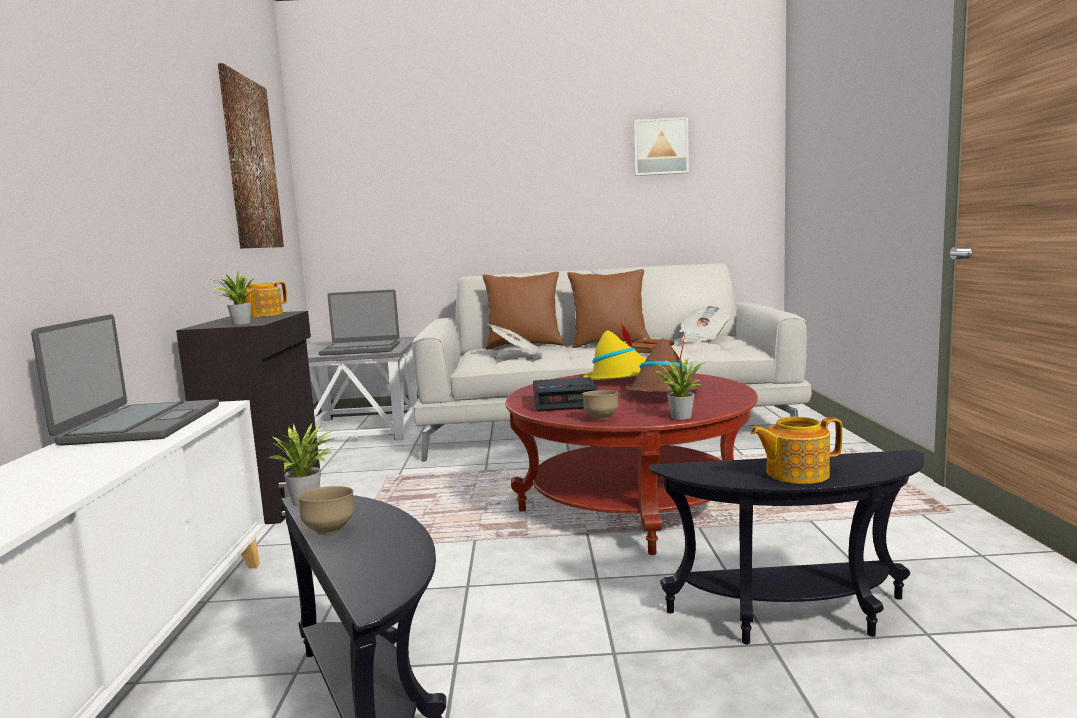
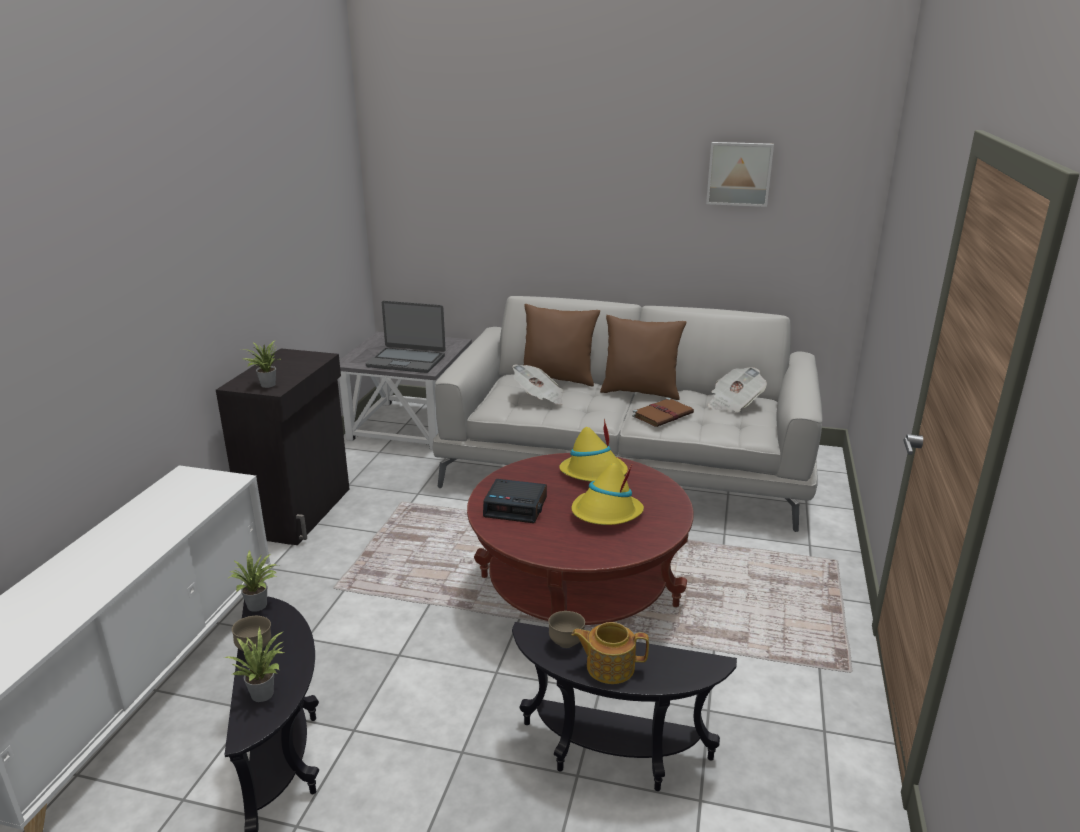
camera: 15 degrees right, 15 degrees up
laptop [31,314,219,446] -> none
picture [218,63,284,249] -> none
teapot [244,282,287,317] -> none
brown bowl [582,390,618,420] -> brown bowl moved to [548,611,585,648]
brown hat [626,332,702,392] -> yellow hat [572,463,644,525]
potted plant [656,358,710,420] -> potted plant moved to [224,627,284,702]

